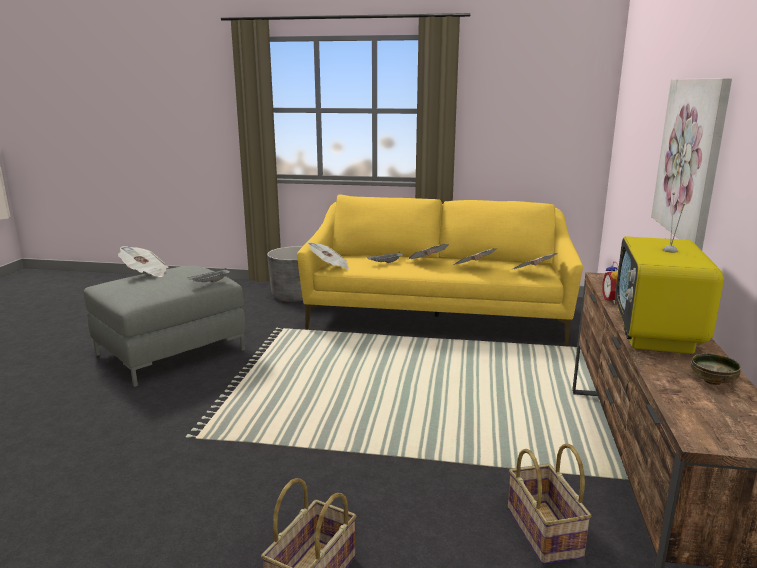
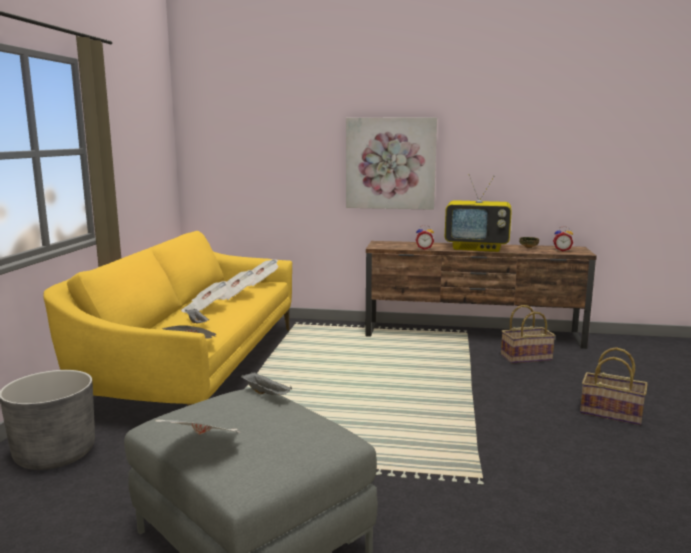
camera: 90 degrees left, 5 degrees down
none -> alarm clock [553,226,573,251]

